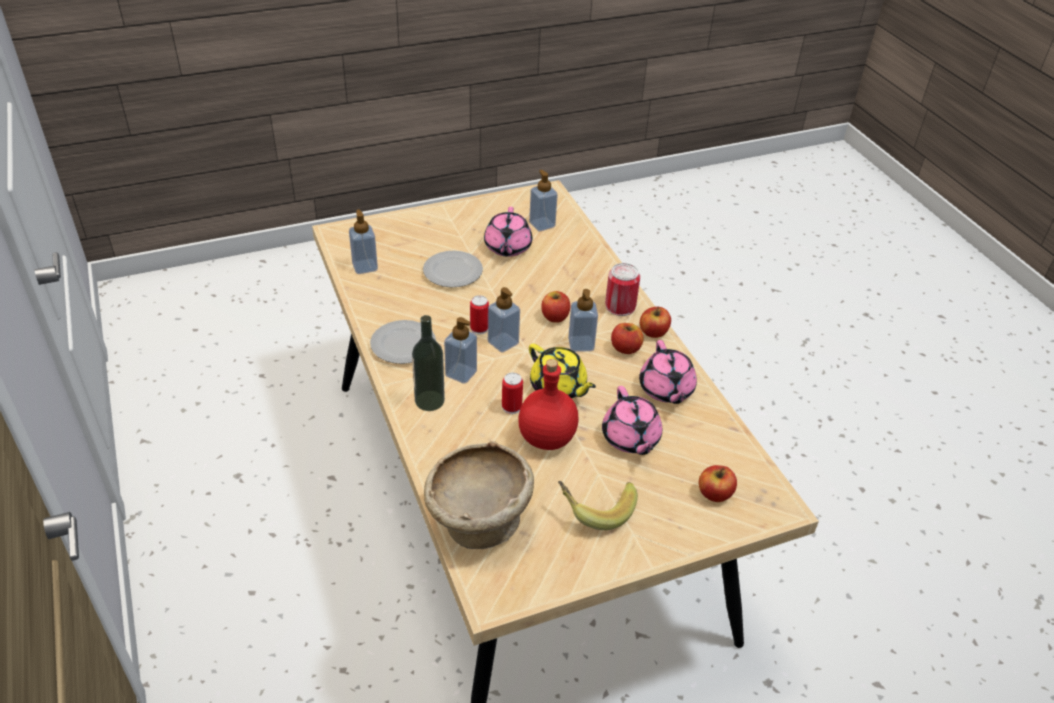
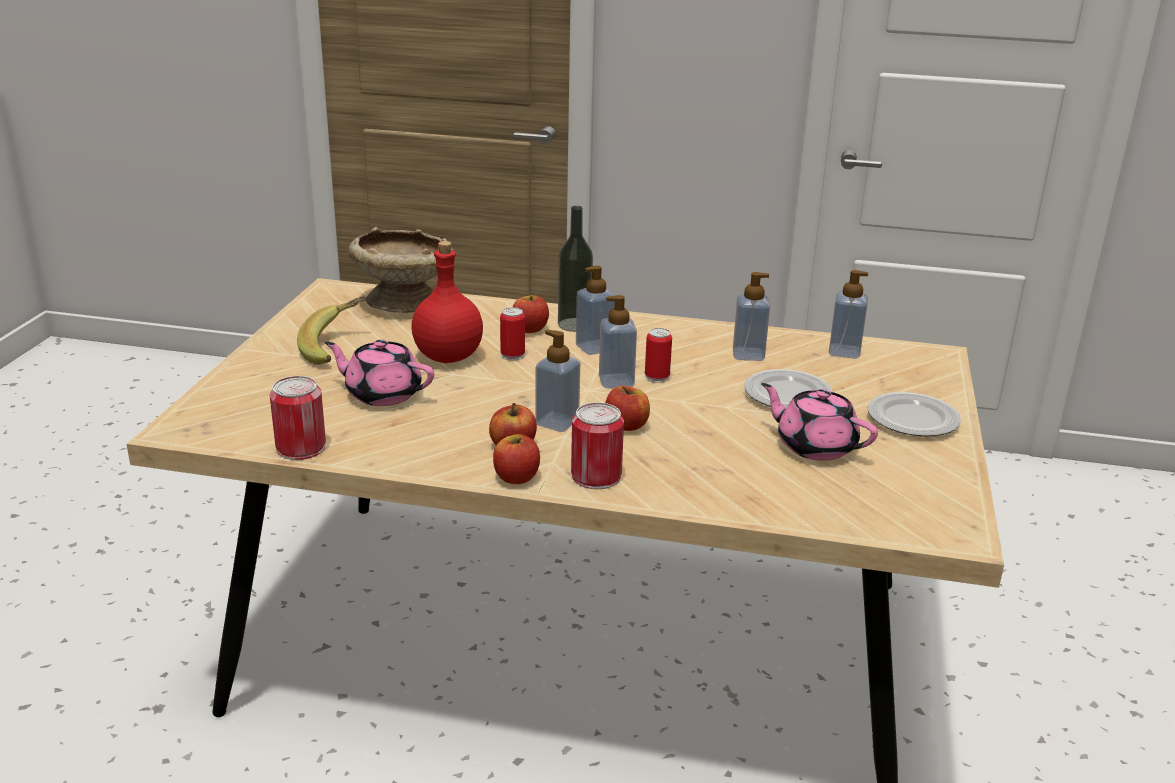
camera: 125 degrees right, 15 degrees down
plate [370,320,436,364] -> plate moved to [867,392,961,436]
soap dispenser [529,170,558,231] -> soap dispenser moved to [733,272,770,361]
yellow teapot [529,344,596,398] -> none
pink teapot [639,340,697,404] -> none
apple [699,465,737,502] -> apple moved to [513,295,549,333]
none -> can [270,376,326,460]

